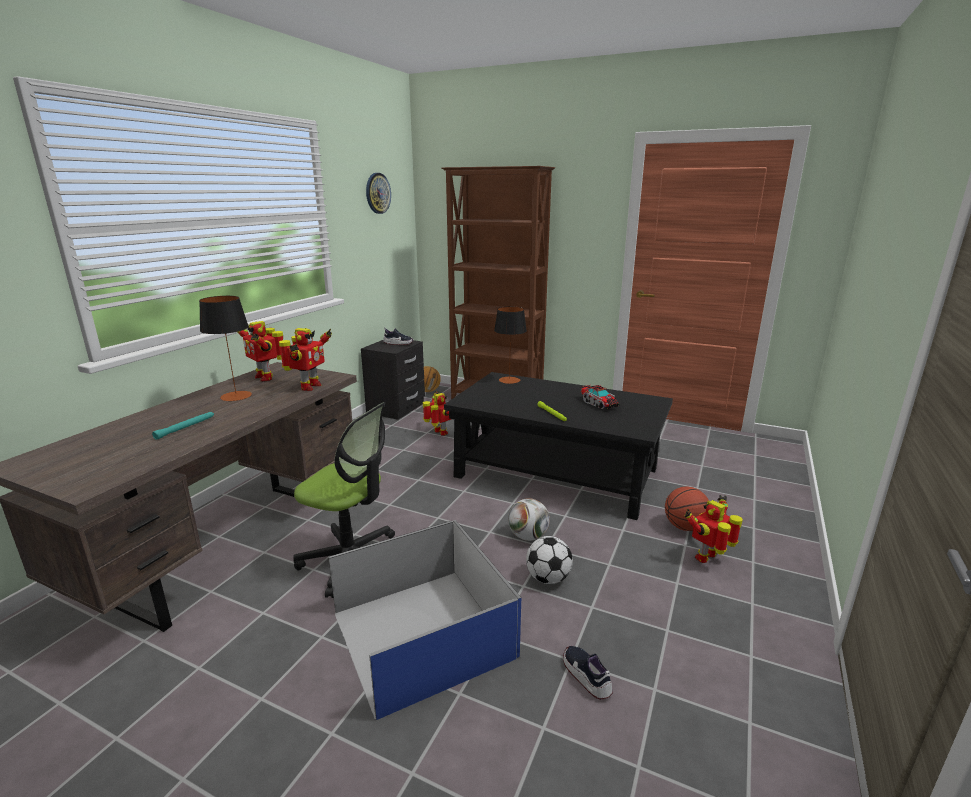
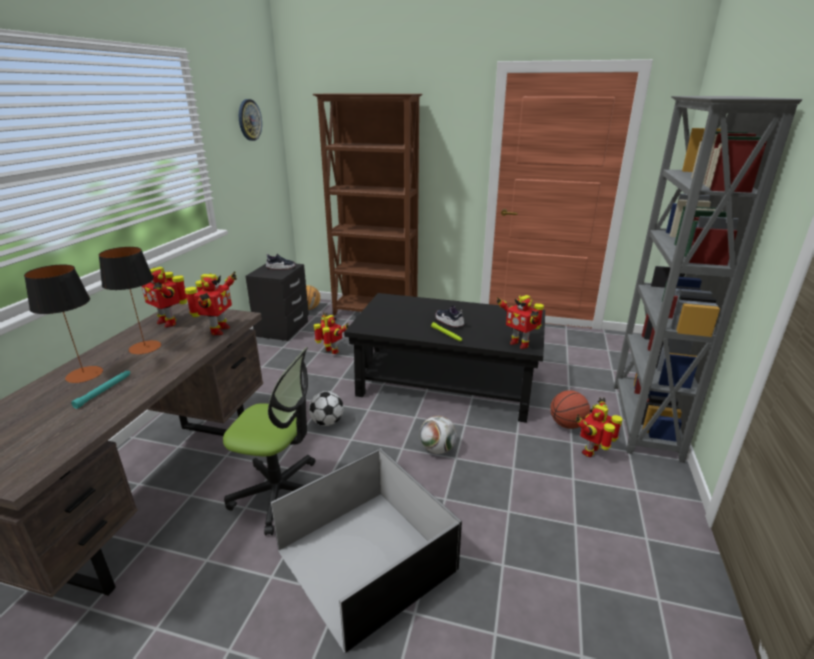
camera: 10 degrees left, 5 degrees up
blue storage box [329,520,521,720] -> black storage box [271,448,462,653]
table lamp [494,306,527,384] -> table lamp moved to [24,264,103,383]
football [526,536,573,584] -> football moved to [309,391,344,426]
shoe [563,646,612,700] -> shoe moved to [435,306,464,327]
toy truck [581,385,619,409] -> none
none -> toy robot [496,295,544,349]
none -> grey bookcase [614,96,802,463]

